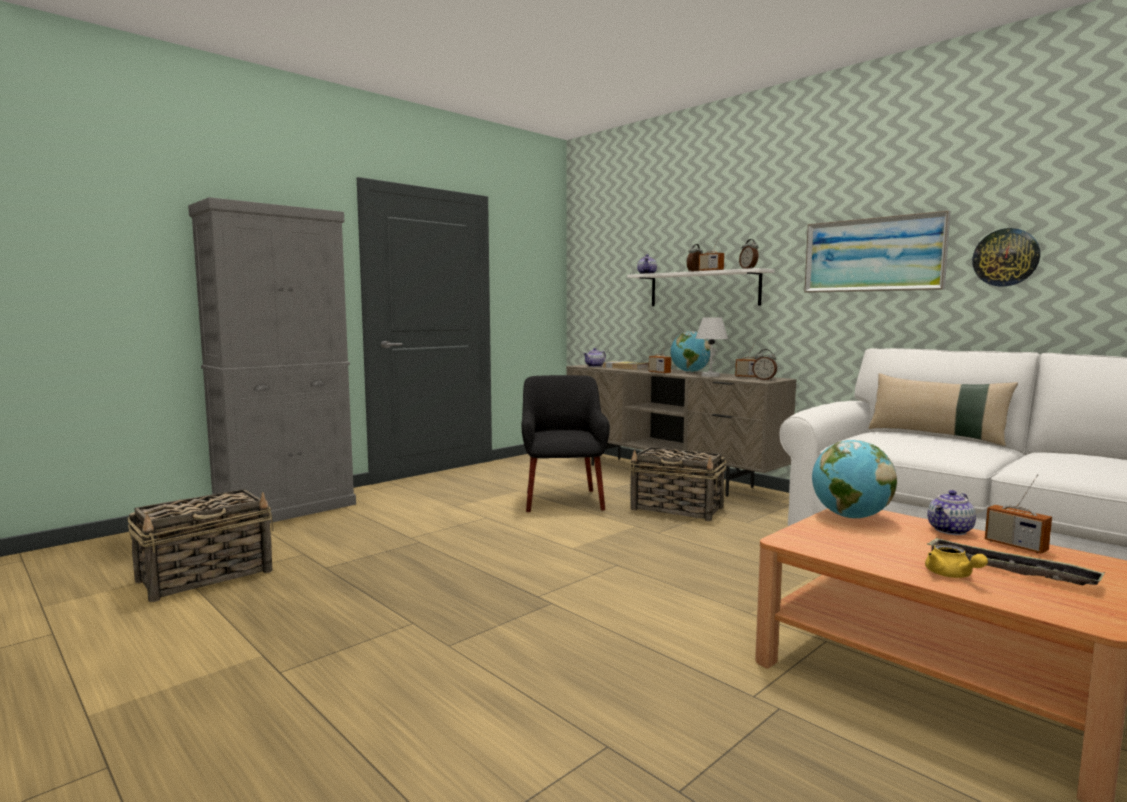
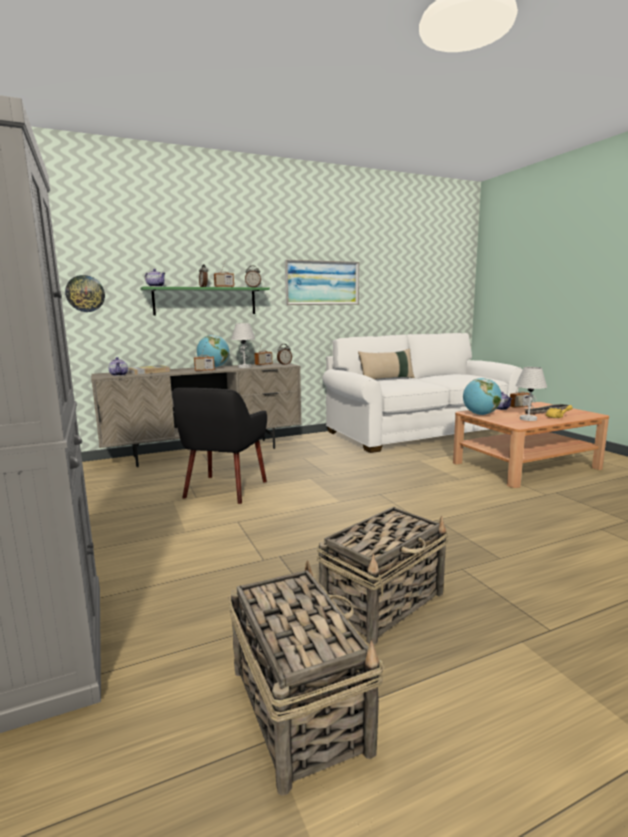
camera: 70 degrees left, 5 degrees up
black armchair [521,375,610,512] -> black armchair turned 90 degrees counterclockwise [173,388,267,504]
white shelf [627,268,774,306] -> green shelf [140,287,270,316]
basket [629,447,726,521] -> basket moved to [317,507,448,645]
wall clock [972,228,1040,287] -> wall clock moved to [65,275,105,312]
none -> white table lamp [515,367,547,421]

